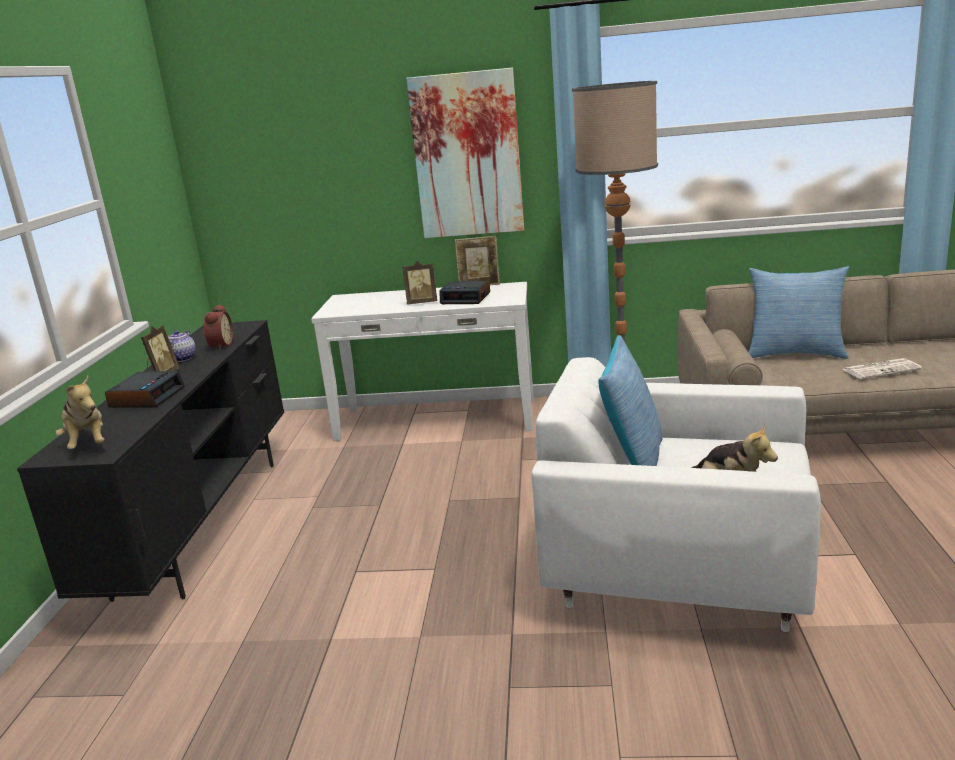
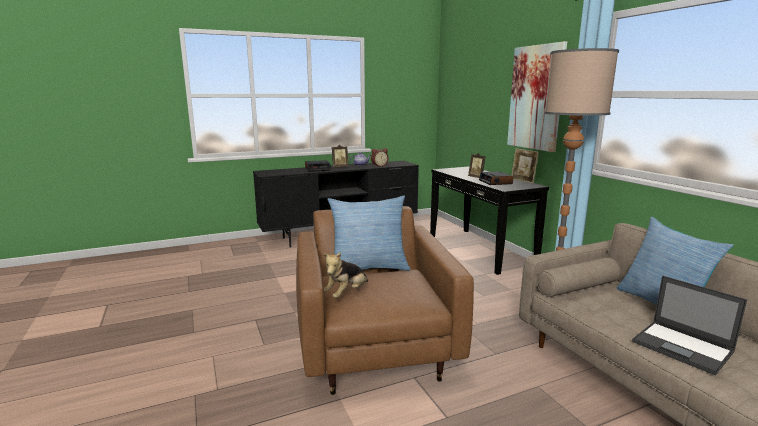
camera: 60 degrees right, 5 degrees down
plush toy [56,376,105,449] -> none
white console table [311,282,534,441] -> black console table [430,166,549,275]
white armchair [531,357,821,632] -> brown armchair [296,206,474,395]
newspaper [842,358,922,379] -> laptop [632,276,747,376]

